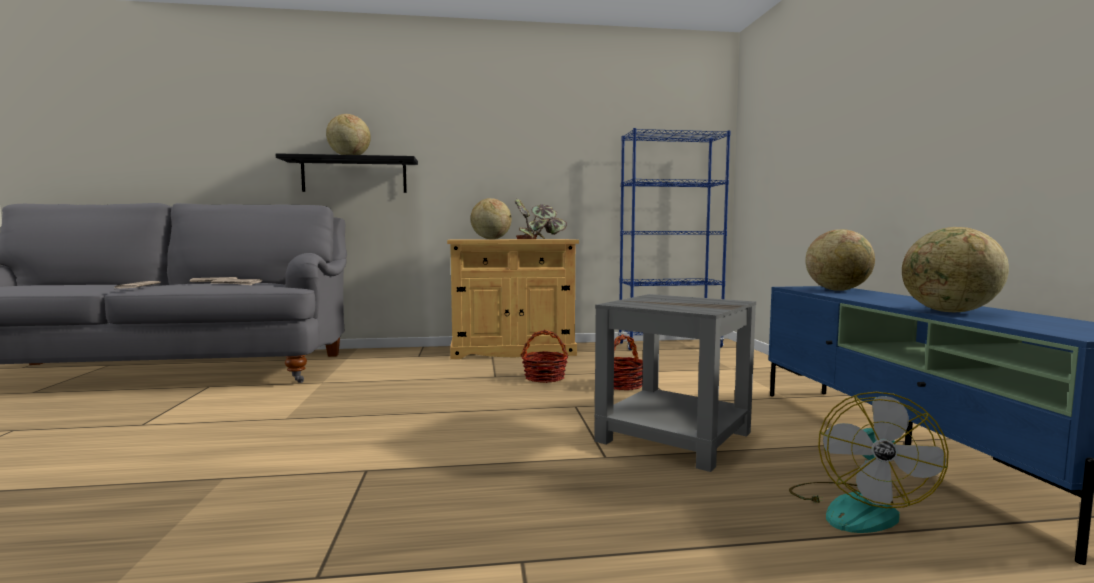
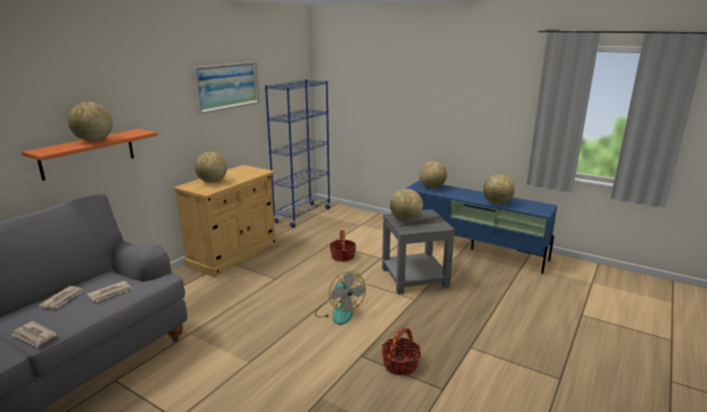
camera: 50 degrees left, 15 degrees up
black shelf [276,153,418,193] -> orange shelf [21,129,158,181]
potted plant [515,199,567,239] -> none
basket [520,330,569,383] -> basket moved to [382,328,421,376]
fan [789,392,949,533] -> fan moved to [315,271,366,325]
none -> picture [193,62,259,114]
none -> globe [390,189,423,221]

